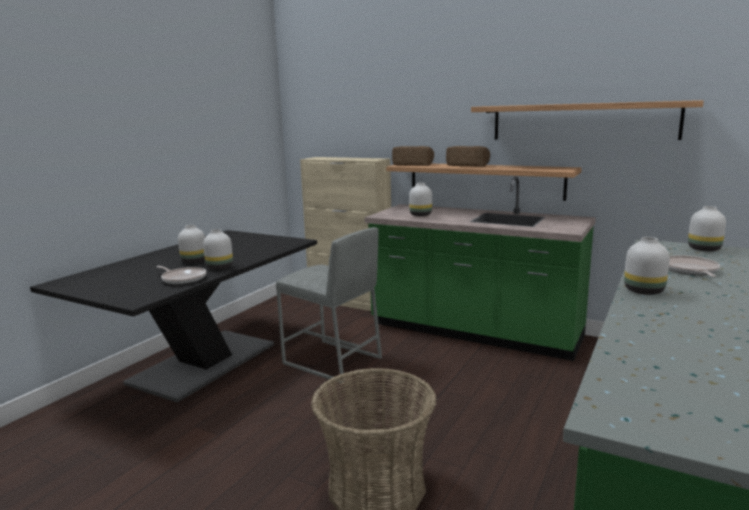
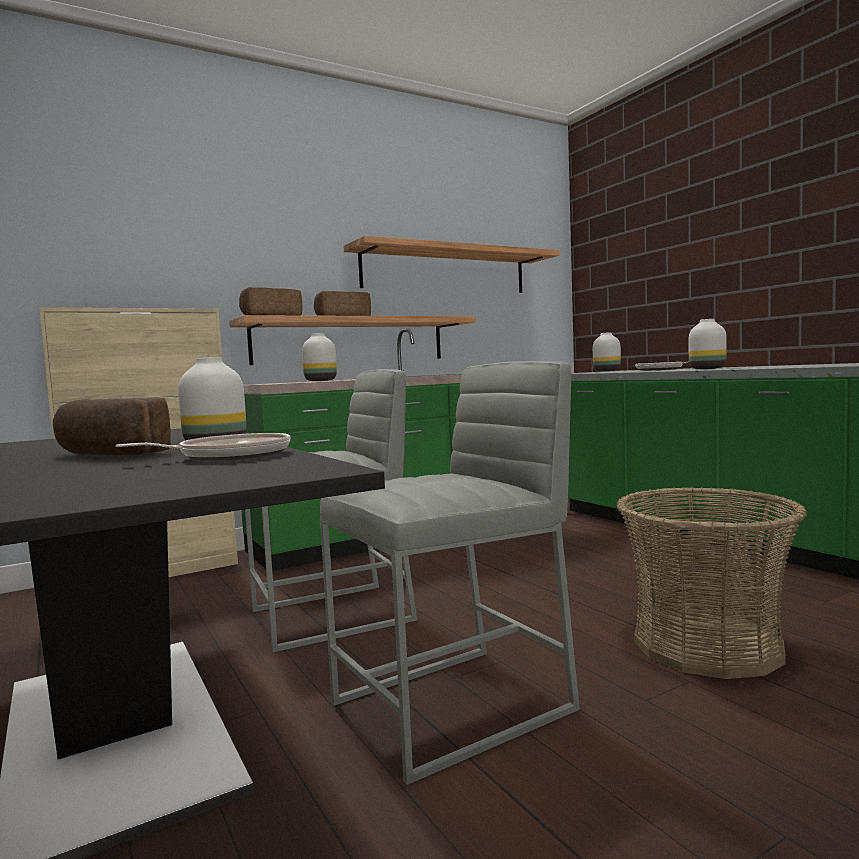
camera: 60 degrees left, 10 degrees down
white vase [178,225,205,263] -> bread [53,397,171,456]
none -> grey stool [320,361,580,785]

